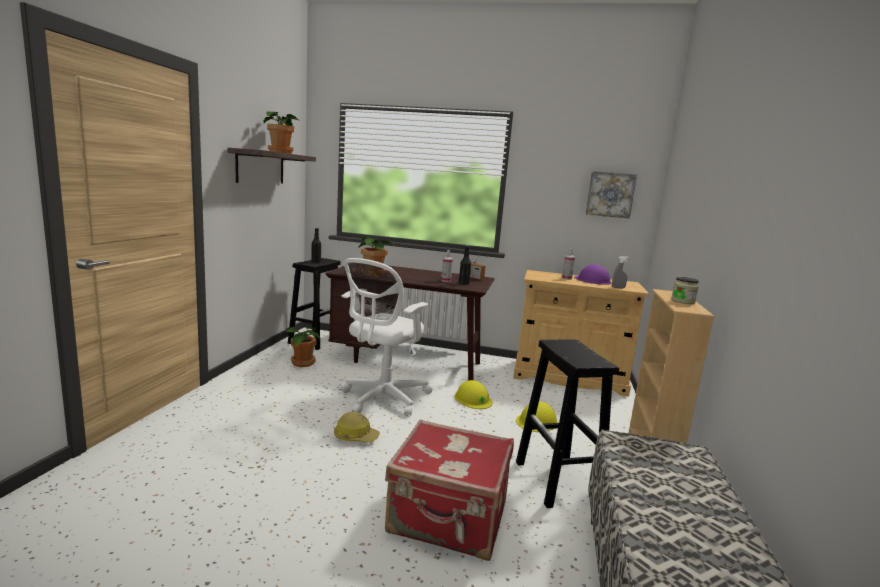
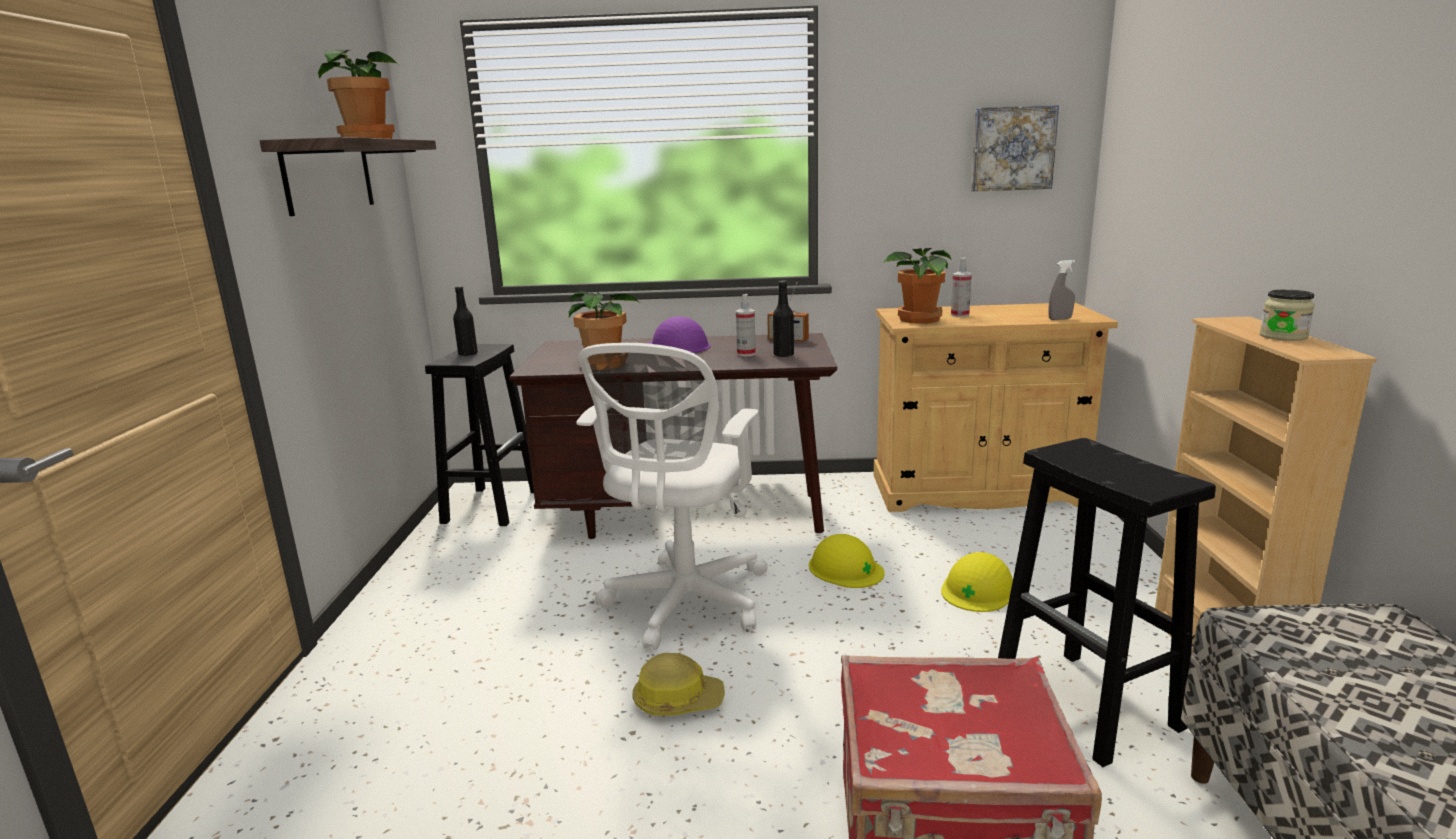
camera: 10 degrees left, 5 degrees up
potted plant [286,326,320,367] -> potted plant moved to [883,248,951,323]
purple hard hat [574,264,611,285] -> purple hard hat moved to [647,316,711,353]

